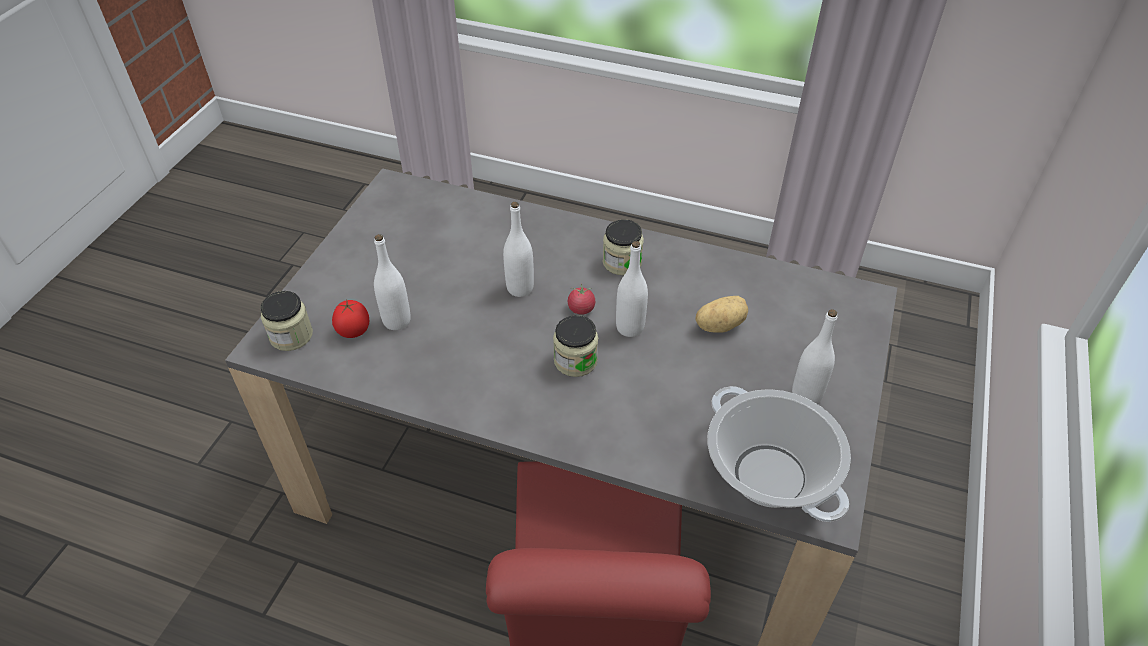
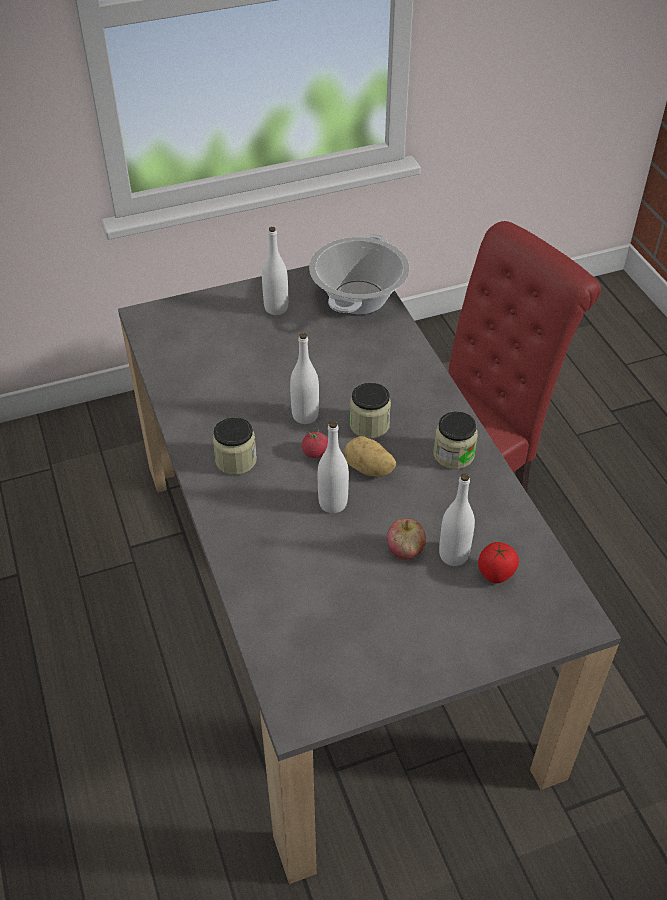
camera: 130 degrees left, 0 degrees up
jar [260,291,313,351] -> jar moved to [434,412,478,469]
potato [695,296,748,333] -> potato moved to [345,436,396,477]
none -> apple [387,518,426,559]

